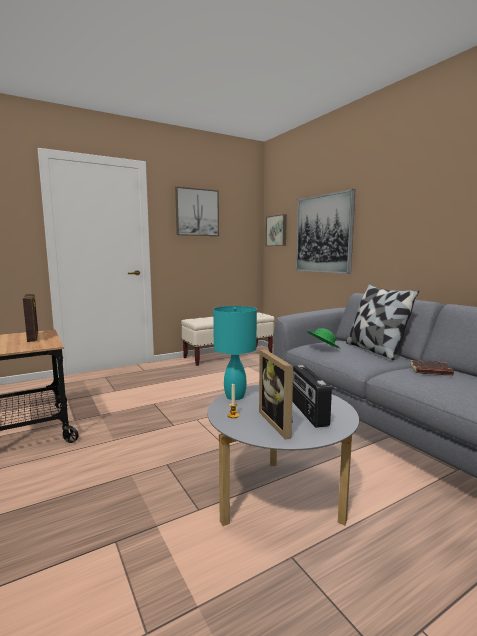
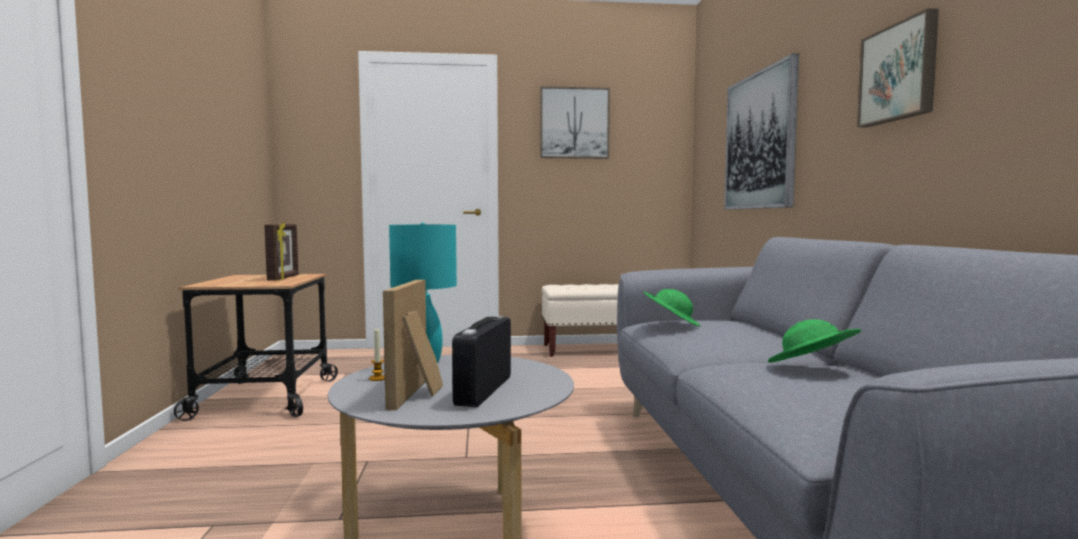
camera: 25 degrees right, 5 degrees down
picture [266,214,287,246] -> picture moved to [857,8,939,127]
pillow [346,284,419,360] -> none
brown book [410,360,454,375] -> green hat [768,319,861,363]

